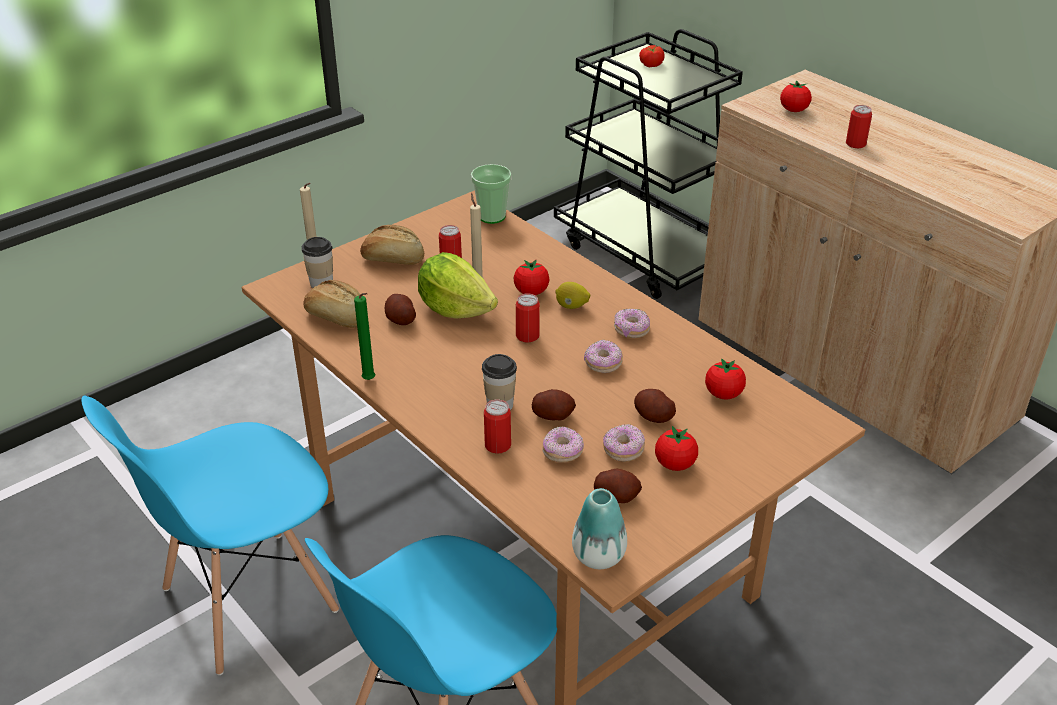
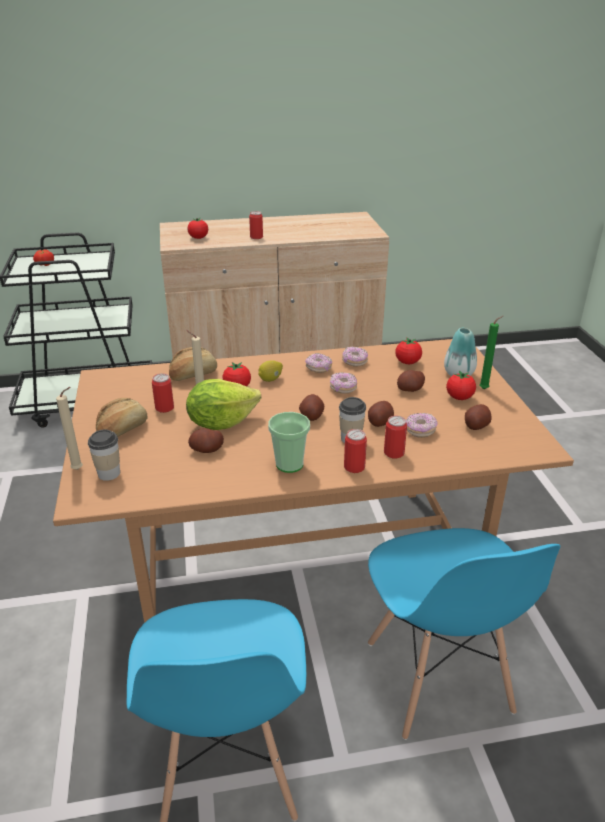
camera: 60 degrees left, 5 degrees down
bread [303,280,360,328] -> bread moved to [169,347,217,381]
green candle [354,293,375,380] -> green candle moved to [480,316,503,389]
cup [471,164,511,224] -> cup moved to [268,412,310,473]
can [516,293,540,343] -> can moved to [344,429,367,473]
vase [572,488,627,569] -> vase moved to [444,328,477,376]
donut [603,424,645,462] -> donut moved to [342,347,368,367]
none -> potato [299,394,324,421]

